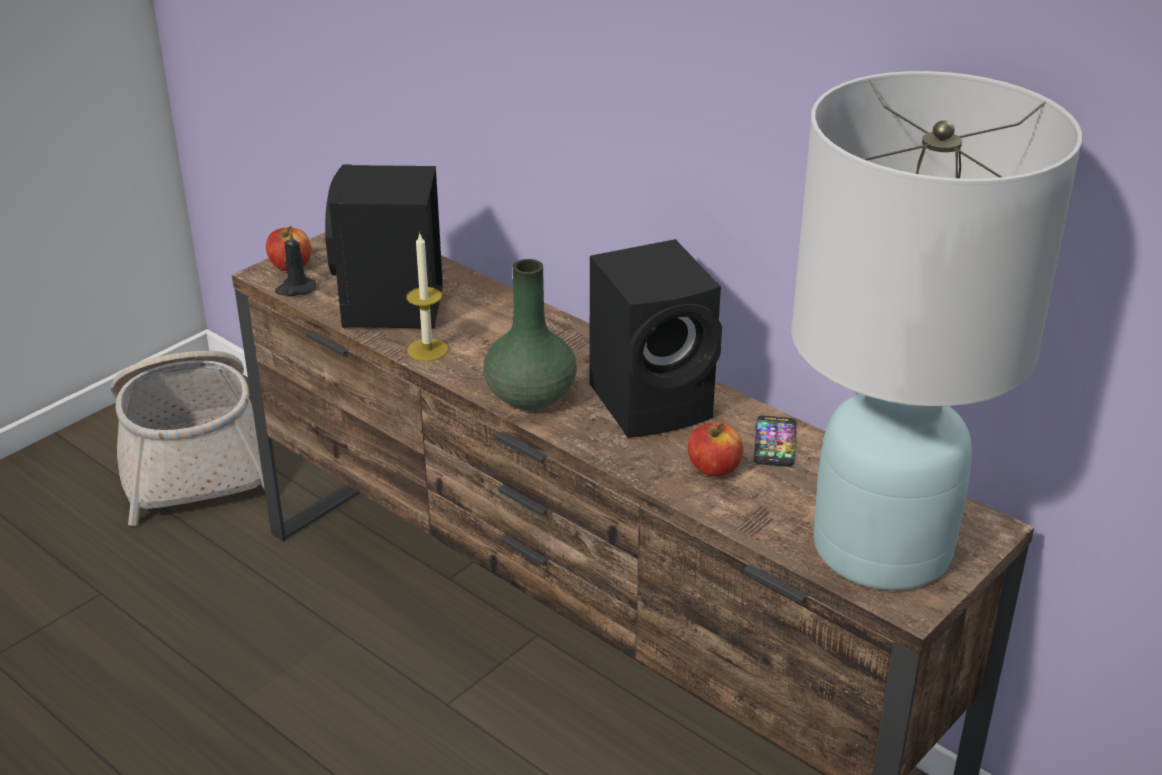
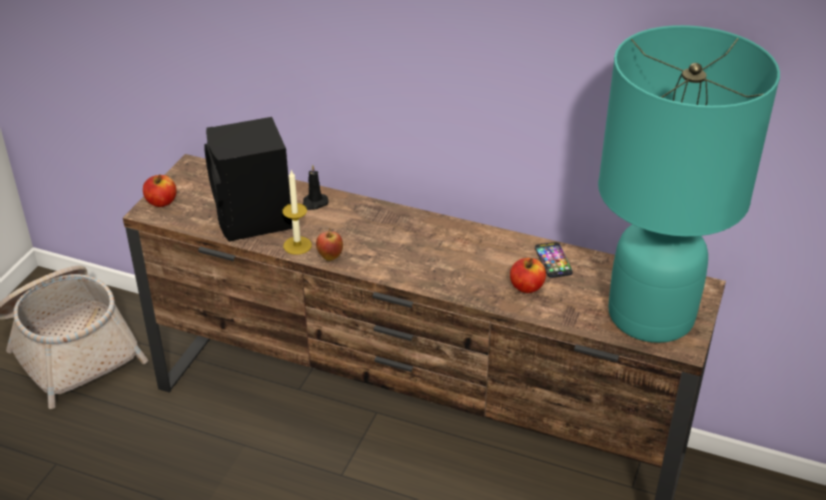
camera: 20 degrees left, 5 degrees up
black candle [275,230,316,296] -> black candle moved to [302,164,329,210]
green vase [484,259,577,410] -> none
black speaker [589,239,722,438] -> none
white table lamp [791,71,1083,590] -> turquoise table lamp [598,25,780,343]
none -> apple [316,229,343,261]

